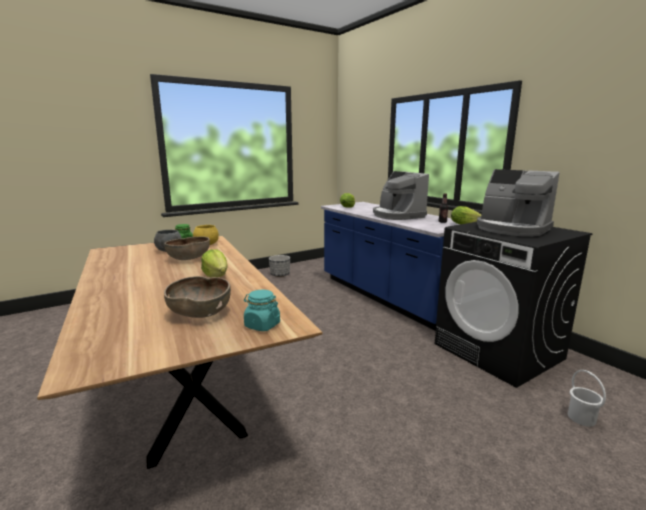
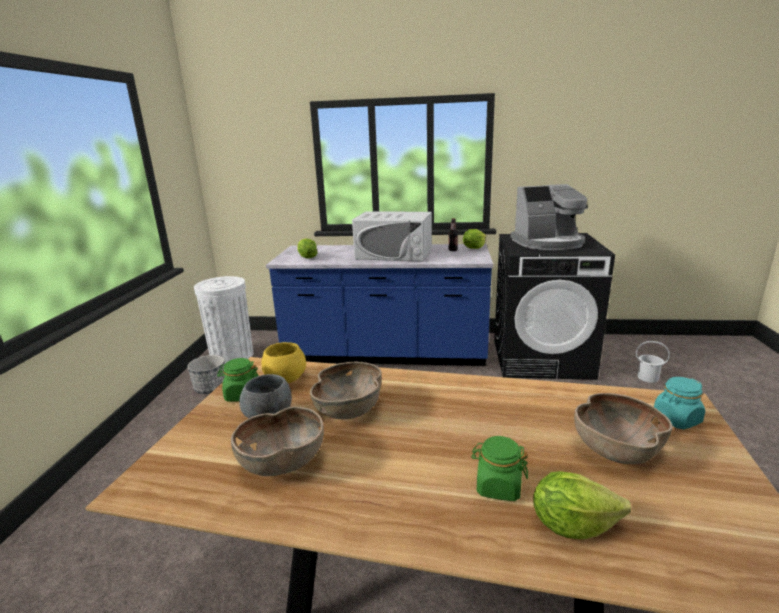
camera: 50 degrees left, 5 degrees up
lettuce [201,249,227,277] -> lettuce moved to [533,471,631,540]
coffee machine [373,171,429,220] -> white microwave [352,211,432,262]
none -> white trash can [194,276,253,363]
none -> brown bowl [231,407,324,476]
none -> green jar [471,436,528,501]

